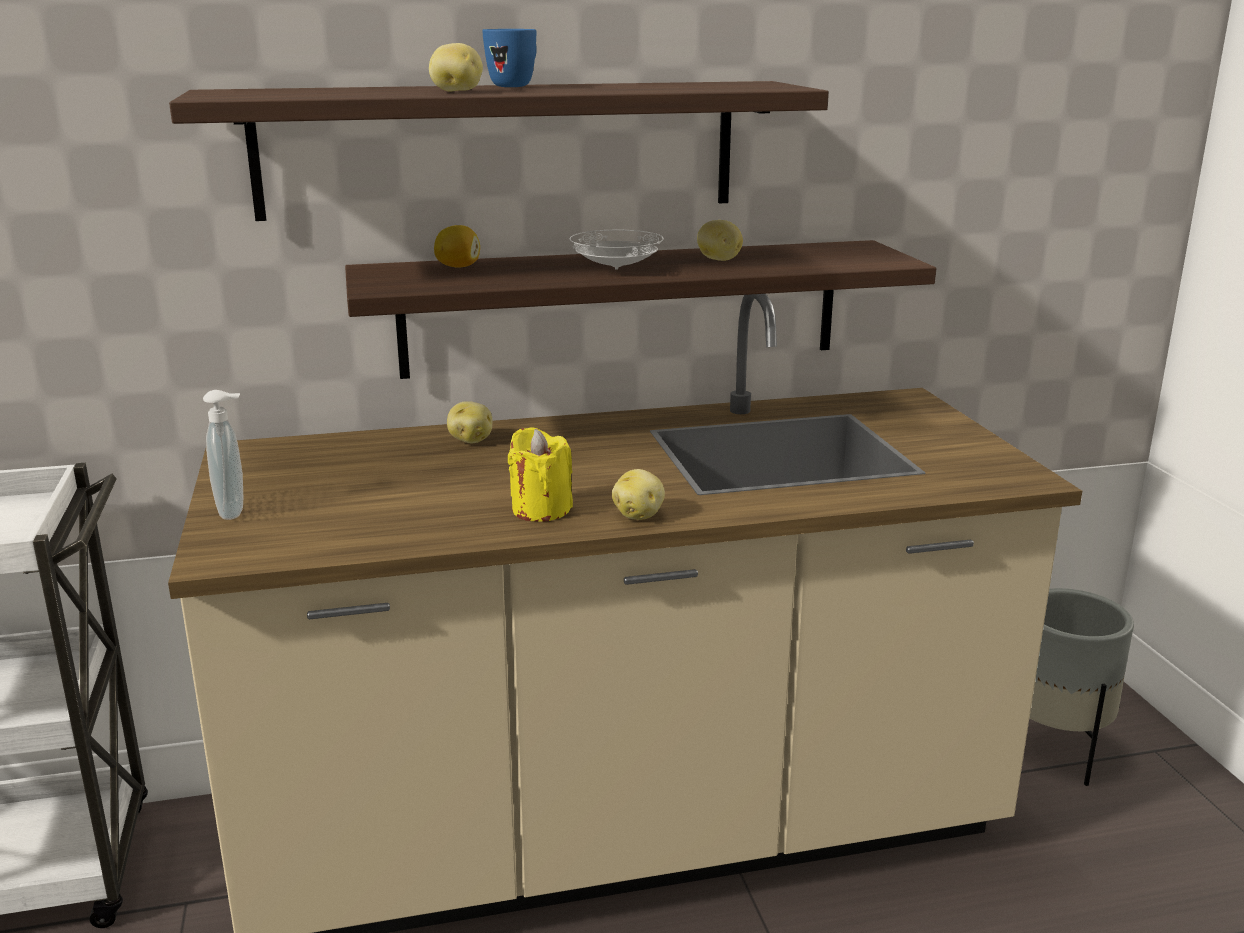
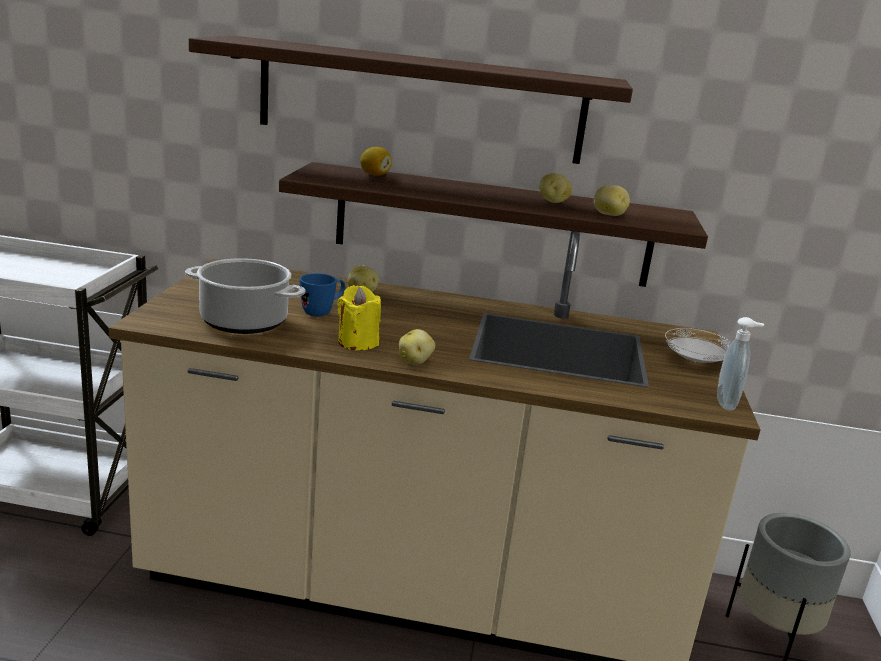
camera: 20 degrees right, 0 degrees up
soap dispenser [203,390,243,520] -> soap dispenser moved to [717,317,764,411]
potato [429,43,483,91] -> potato moved to [594,185,630,216]
blue mug [482,29,537,87] -> blue mug moved to [300,273,345,316]
white plate [569,230,664,270] -> white plate moved to [665,328,732,363]
none -> cooking pot [185,258,306,334]

